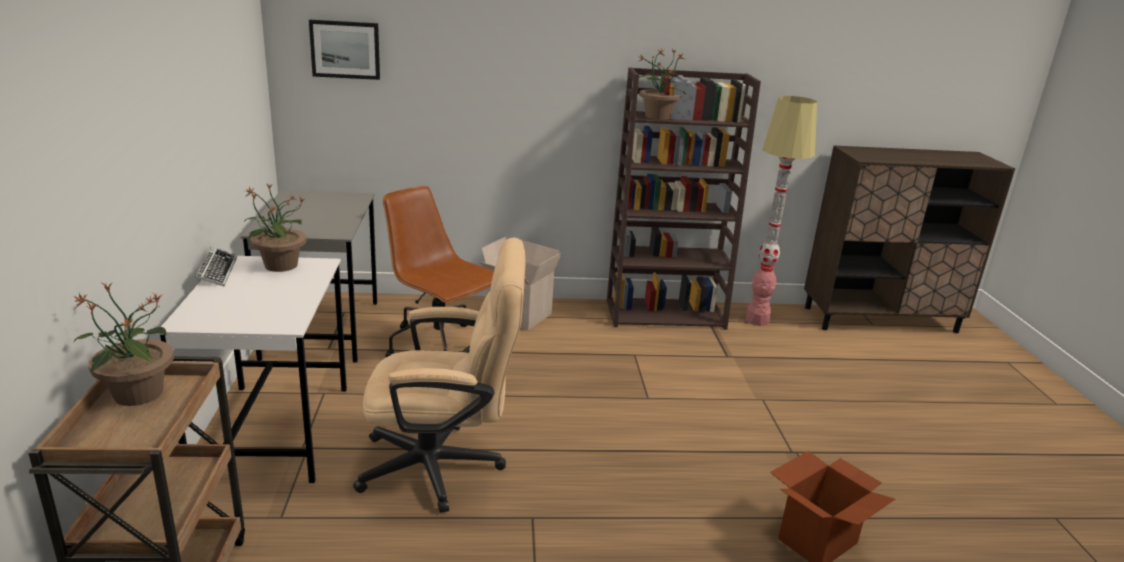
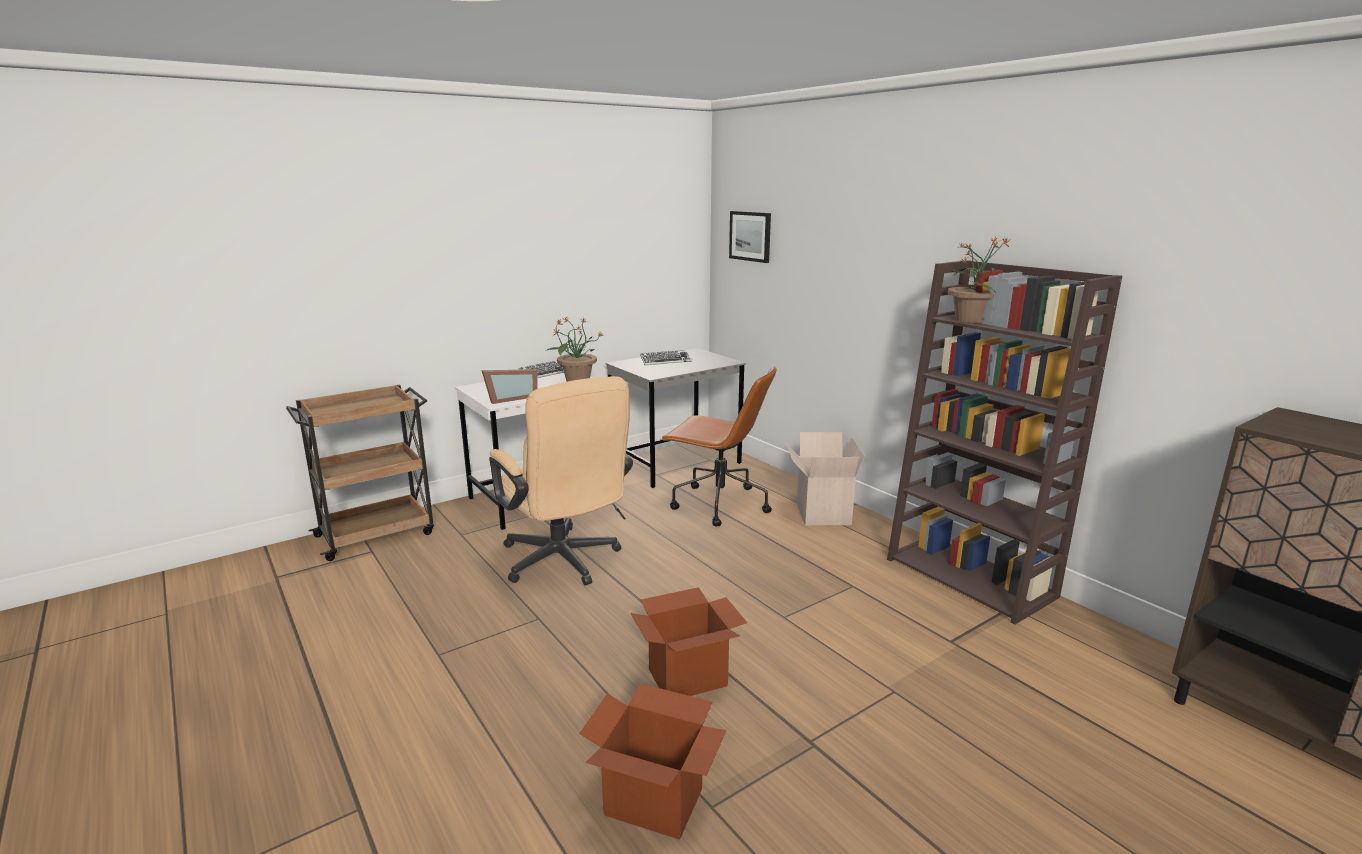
camera: 60 degrees right, 5 degrees down
potted plant [73,282,174,406] -> none
brown office chair [383,186,494,357] -> brown office chair turned 105 degrees clockwise [661,366,777,527]
floor lamp [746,96,817,326] -> none
none -> picture frame [481,369,538,404]
none -> cardboard box [631,587,747,696]
none -> keyboard [640,350,692,365]

